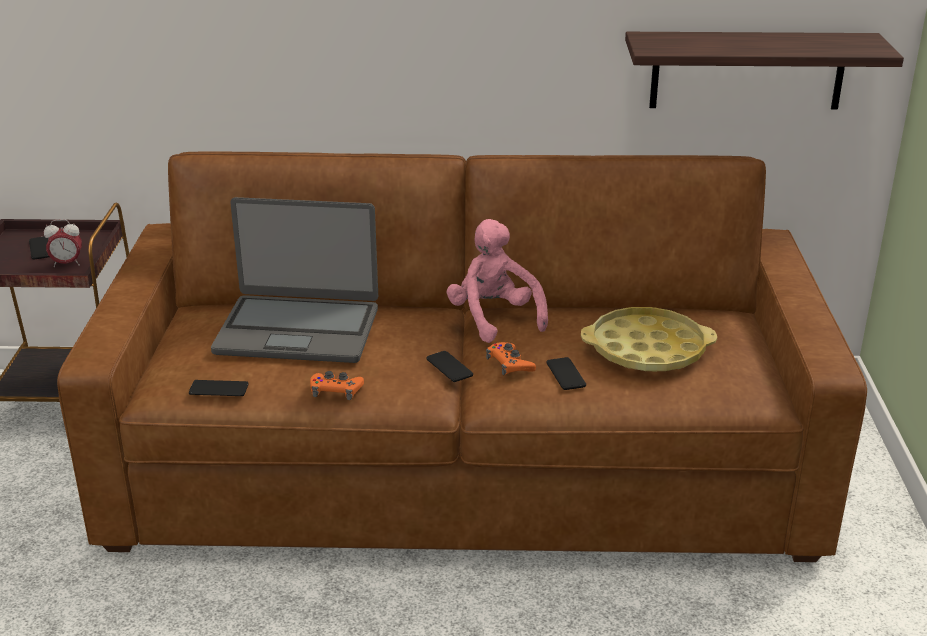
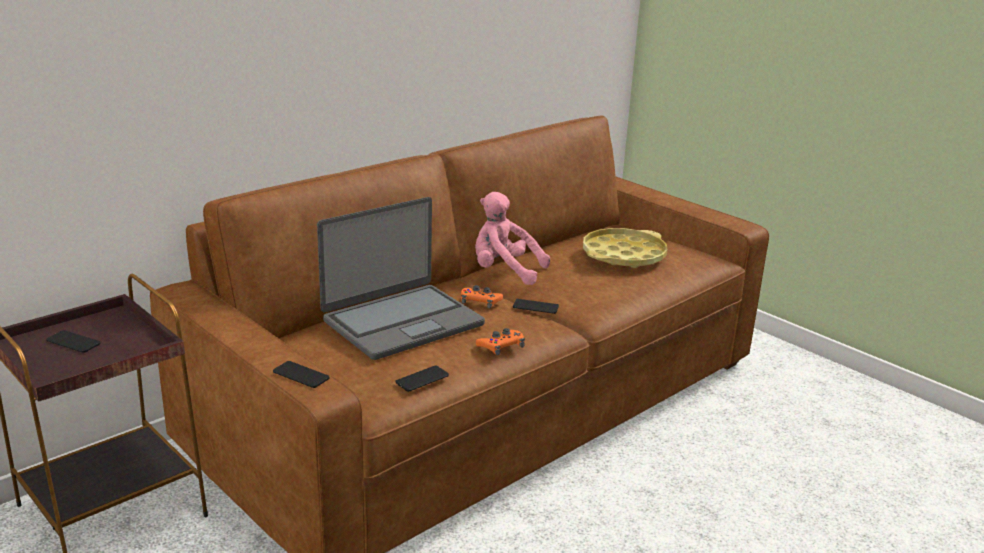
camera: 45 degrees left, 5 degrees down
alarm clock [44,219,82,267] -> none
orange game controller [486,342,536,375] -> orange game controller moved to [461,285,503,308]
phone [546,357,586,390] -> phone moved to [273,361,330,388]
shelf [625,32,904,110] -> none

